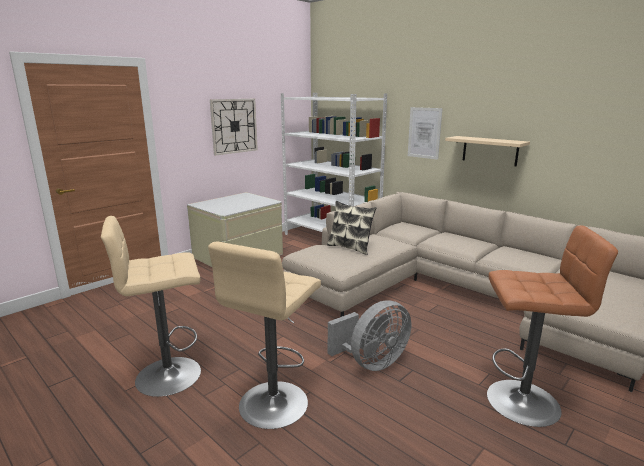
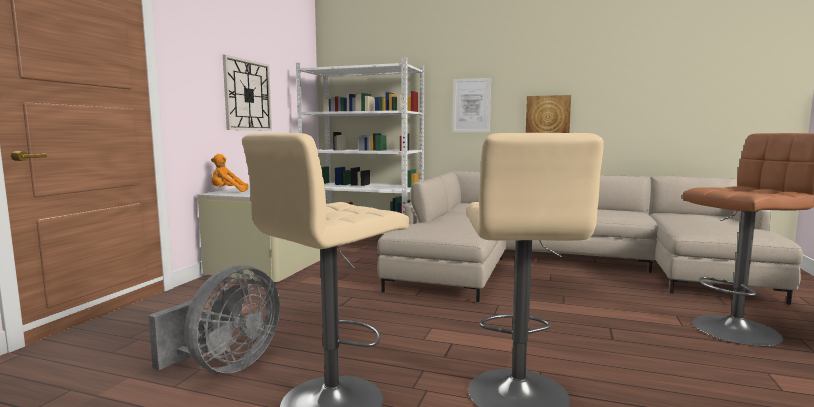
camera: 25 degrees left, 10 degrees down
pillow [327,201,376,255] -> none
grey fan [328,300,411,371] -> grey fan moved to [148,265,280,373]
beige shelf [445,136,530,166] -> picture [526,95,571,133]
none -> orange plush toy [211,154,248,192]

